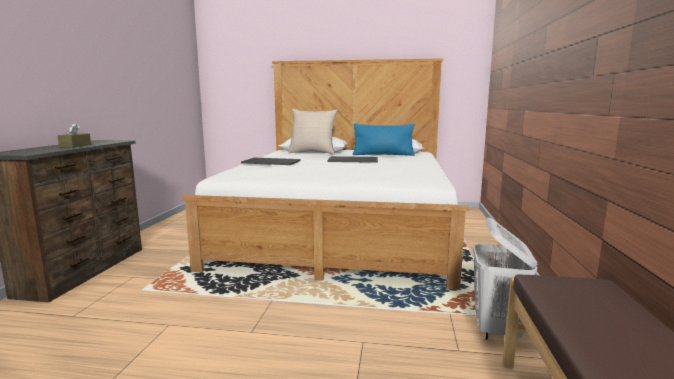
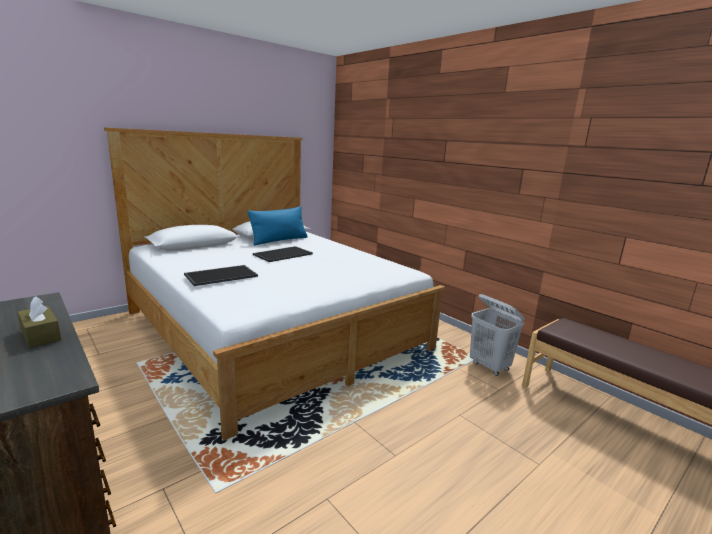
camera: 50 degrees left, 5 degrees up
beige pillow [288,109,338,155] -> none

